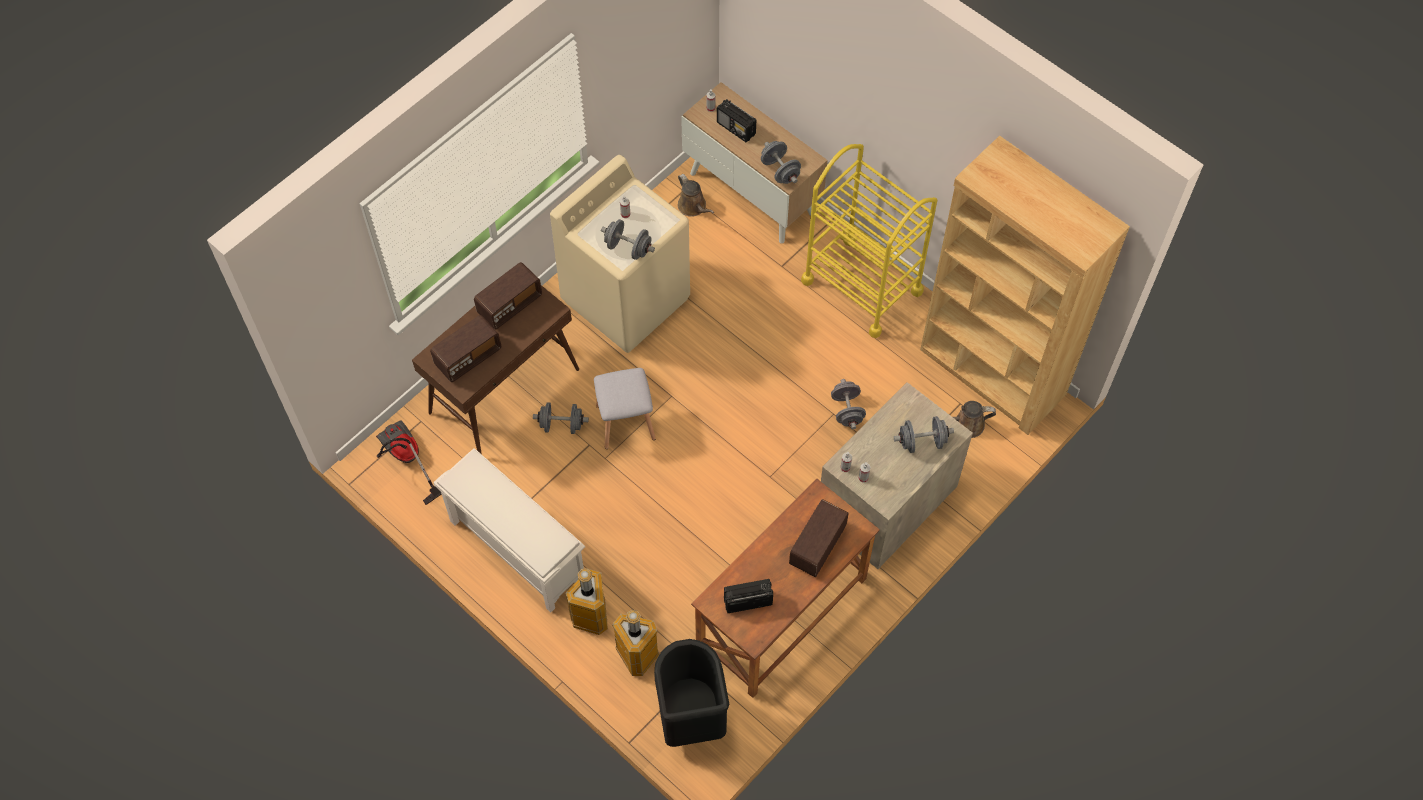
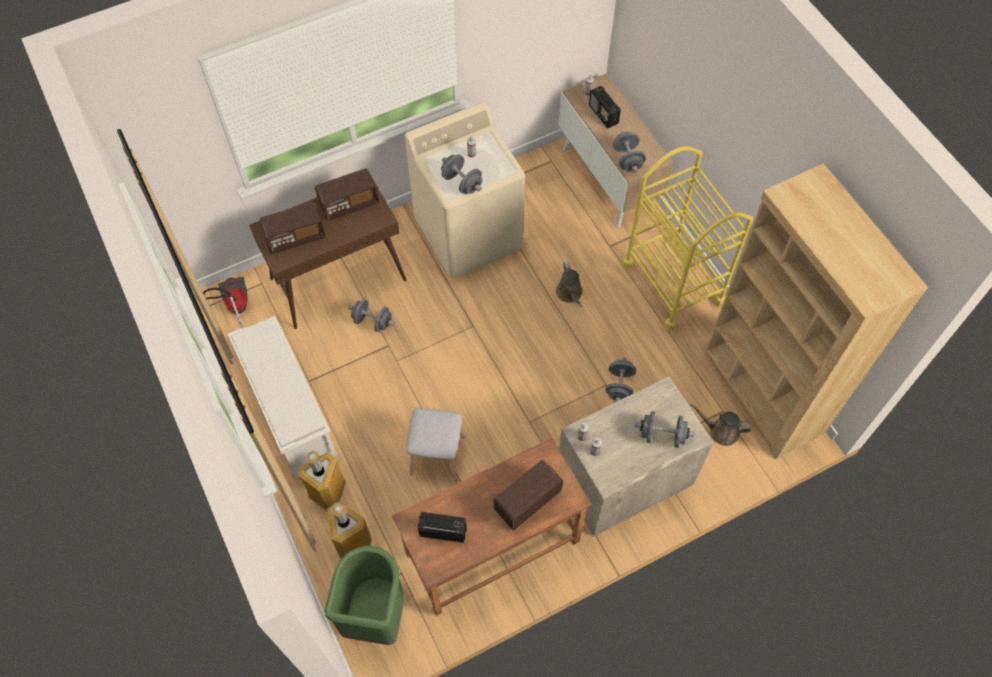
camera: 20 degrees right, 0 degrees up
grey stool [594,368,656,449] -> grey stool moved to [406,408,464,481]
black trash can [654,639,729,747] -> green trash can [324,545,404,645]
brown watering can [678,174,714,217] -> brown watering can moved to [556,262,583,307]

